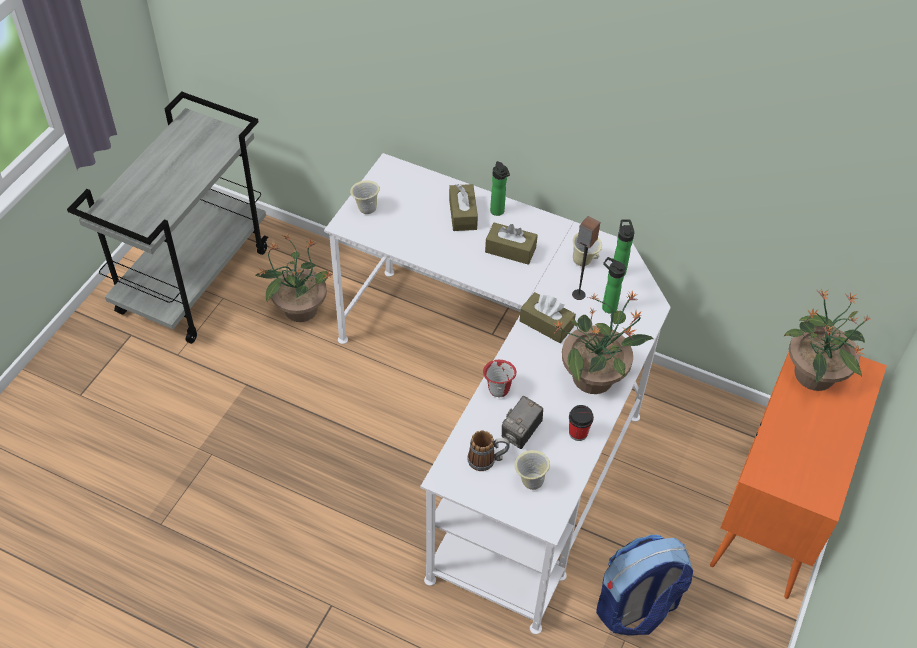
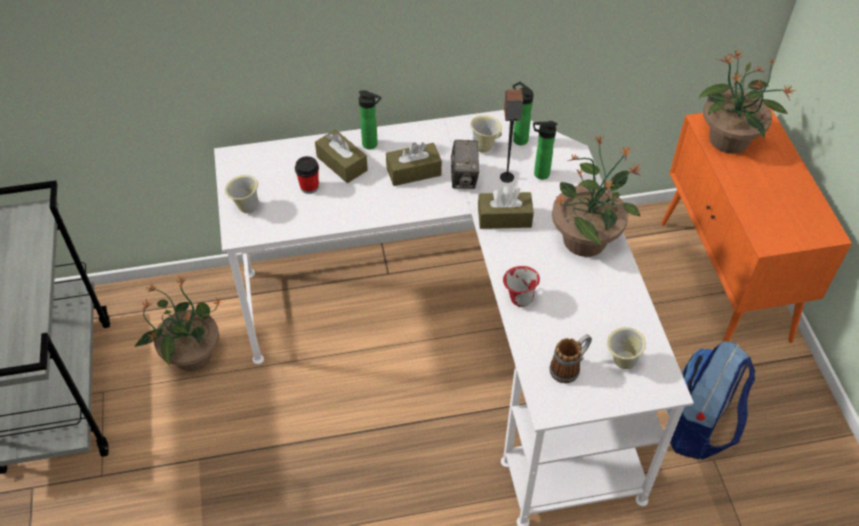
camera: 35 degrees left, 0 degrees up
camera [502,396,543,449] -> camera moved to [451,140,479,189]
cup [569,405,594,441] -> cup moved to [295,156,319,194]

